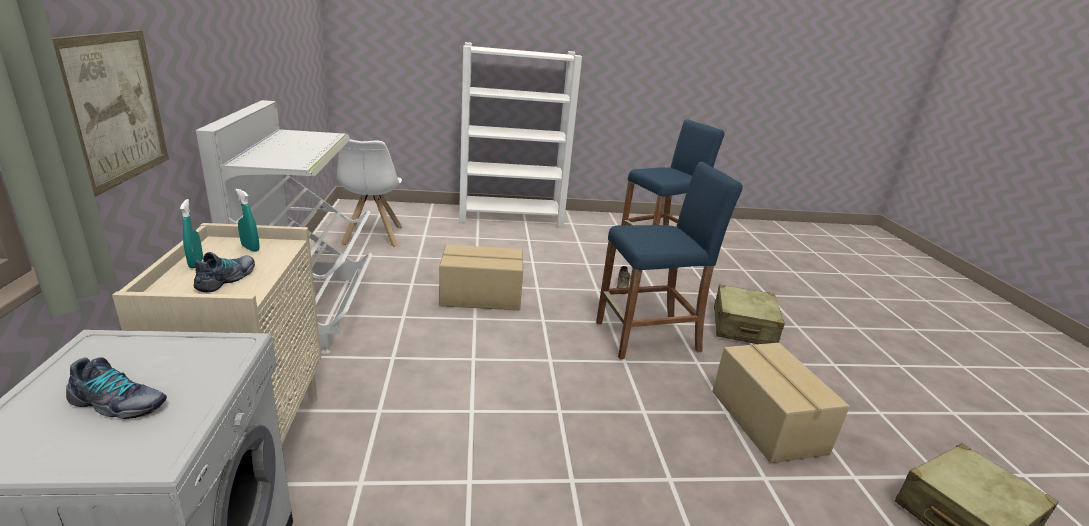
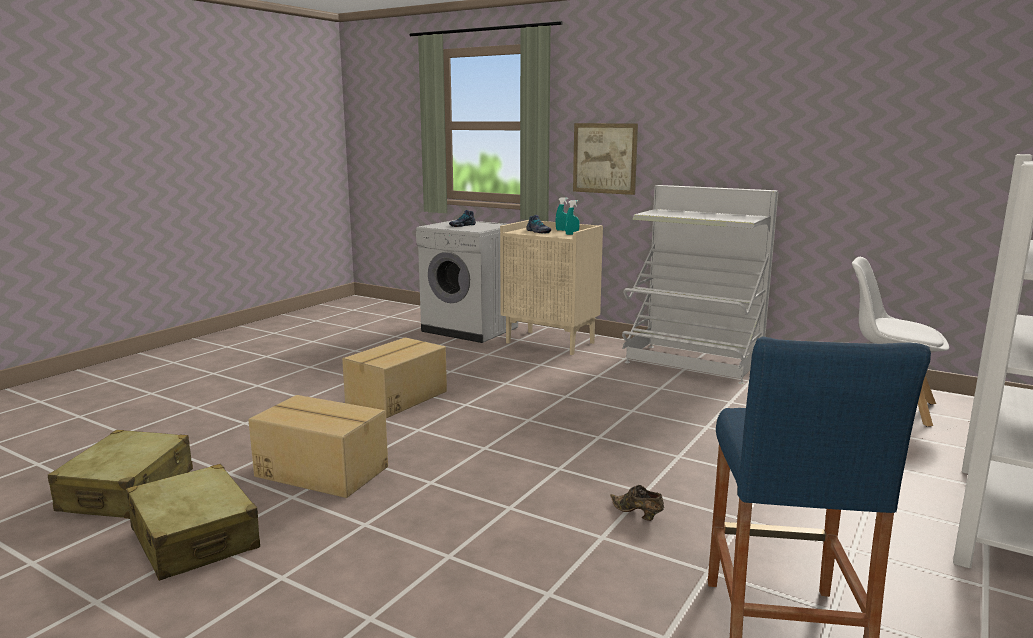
camera: 130 degrees right, 10 degrees down
cardboard box [439,244,523,310] -> cardboard box moved to [342,337,447,418]
blue stool [596,162,743,360] -> none
beige suitcase [714,285,785,344] -> beige suitcase moved to [126,464,260,581]

